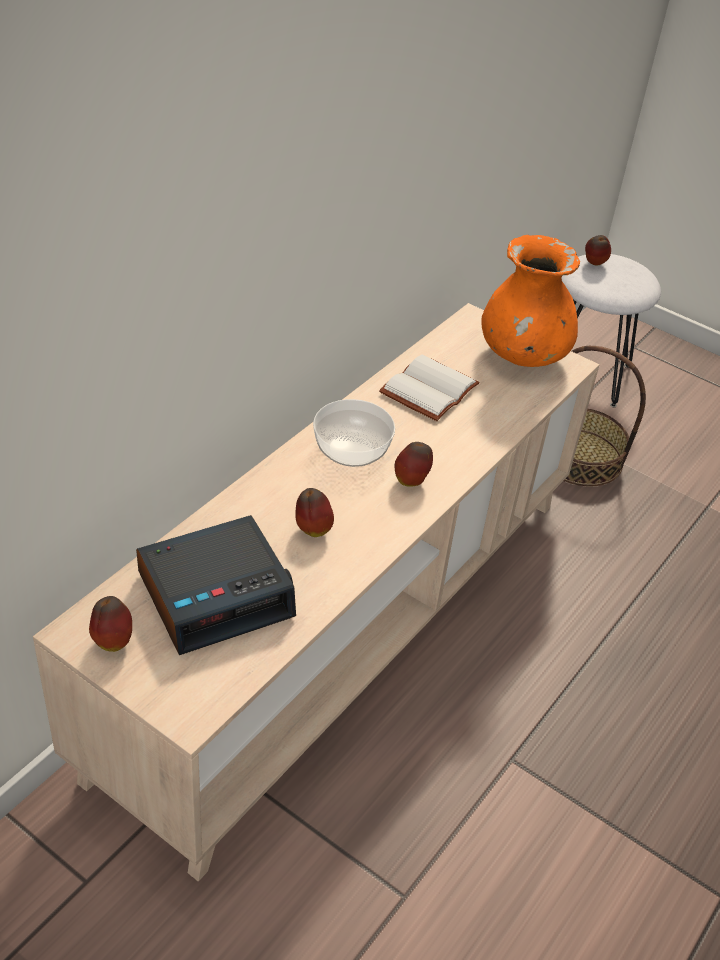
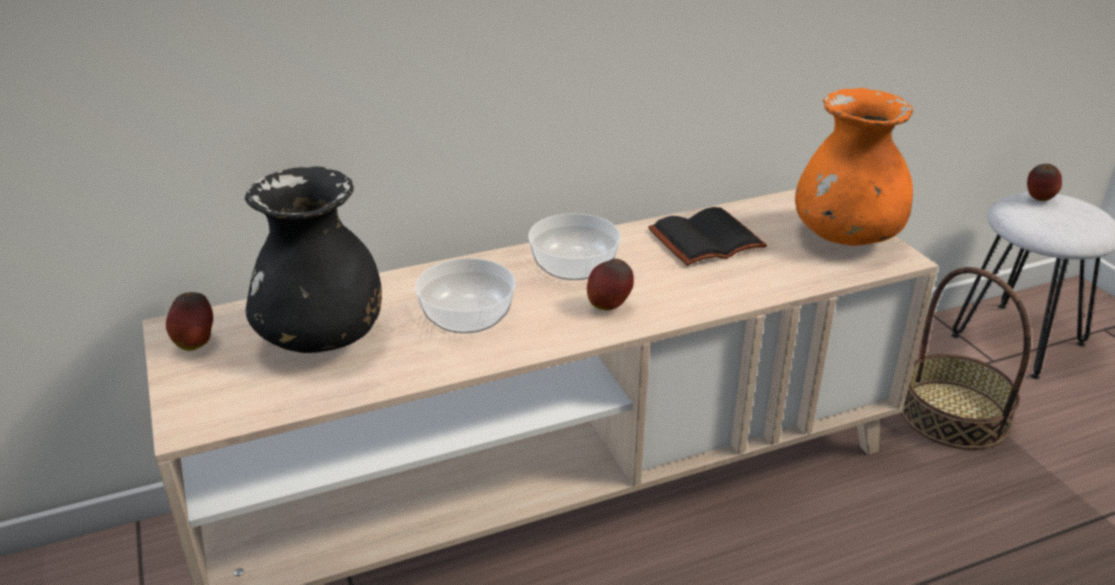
camera: 35 degrees right, 10 degrees down
alarm clock [136,515,296,655] -> black vase [245,167,382,353]
apple [295,488,334,537] -> bowl [415,258,516,333]
white book [379,355,480,421] -> black book [648,207,767,266]

